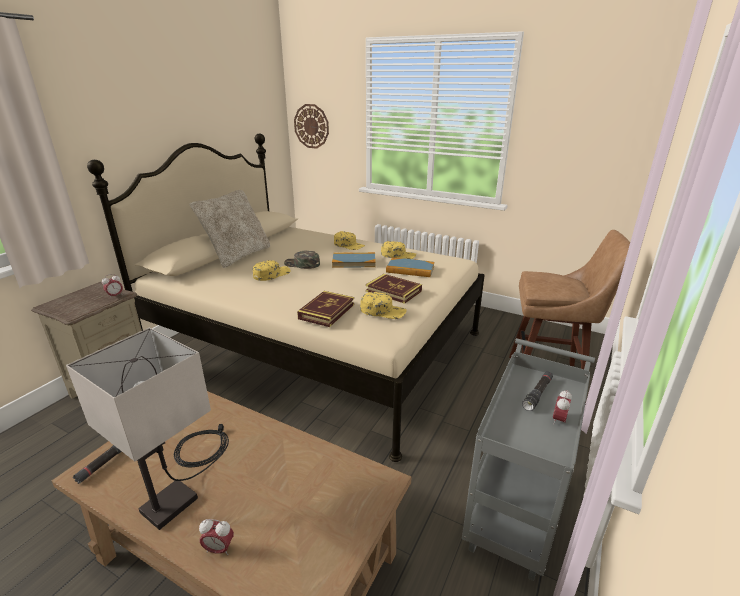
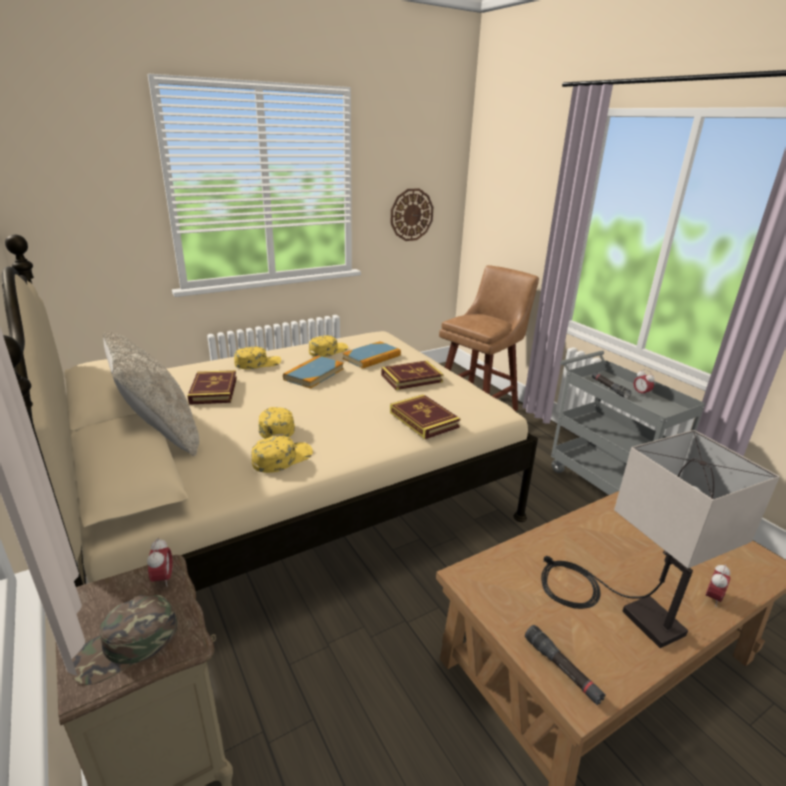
camera: 60 degrees left, 0 degrees up
green cap [284,251,320,269] -> green cap moved to [70,595,177,685]
wall clock [294,104,329,149] -> wall clock moved to [390,188,433,241]
yellow cap [360,292,407,319] -> yellow cap moved to [252,436,313,473]
none -> book [187,370,237,405]

